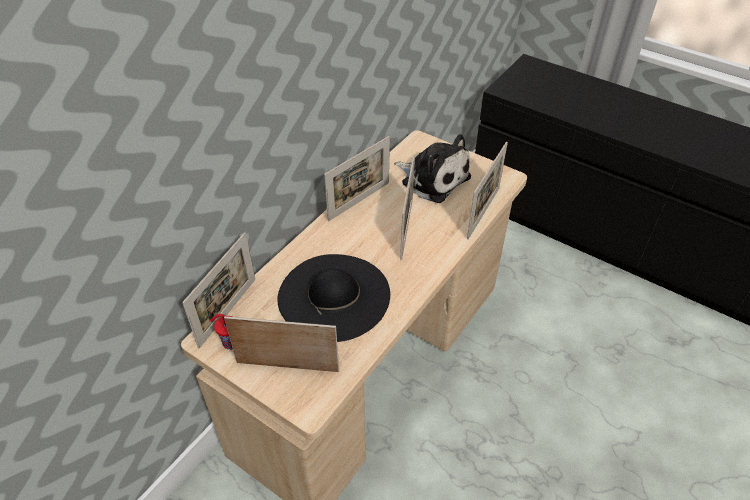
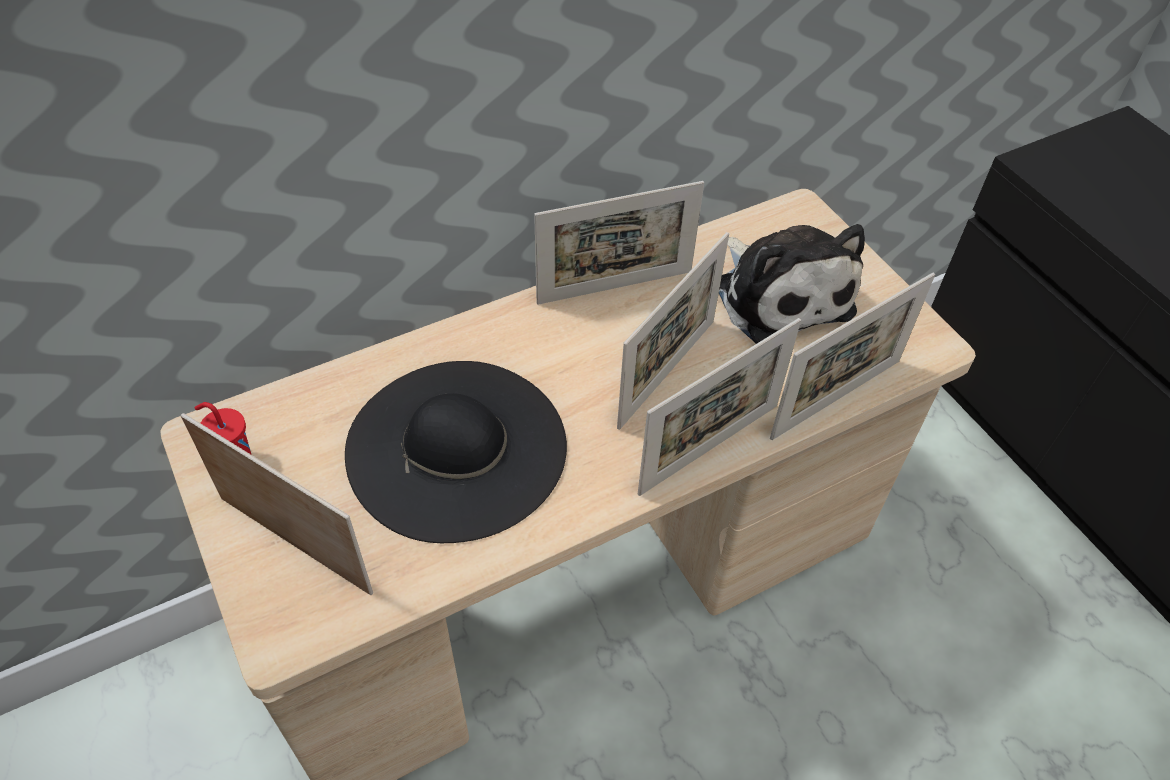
camera: 25 degrees right, 5 degrees up
picture frame [182,232,255,348] -> picture frame moved to [638,318,801,496]

